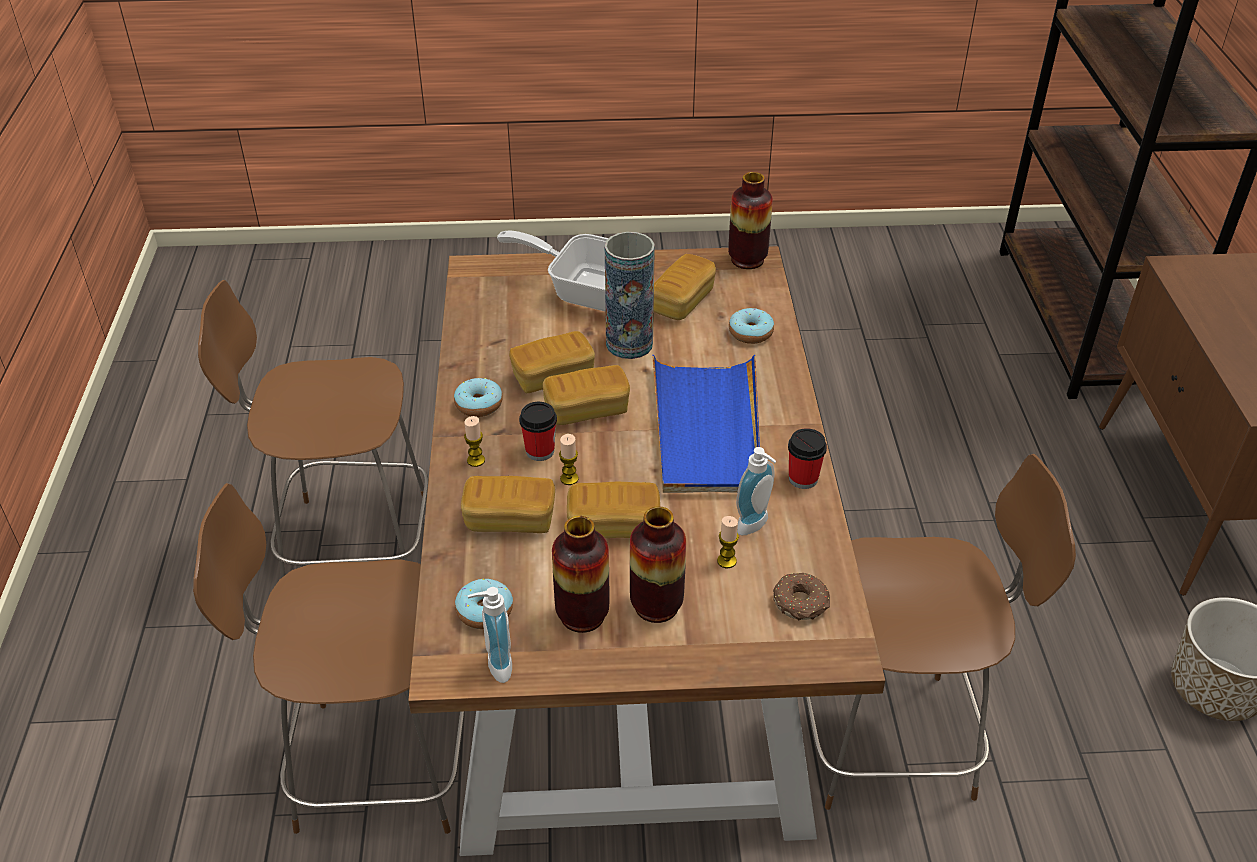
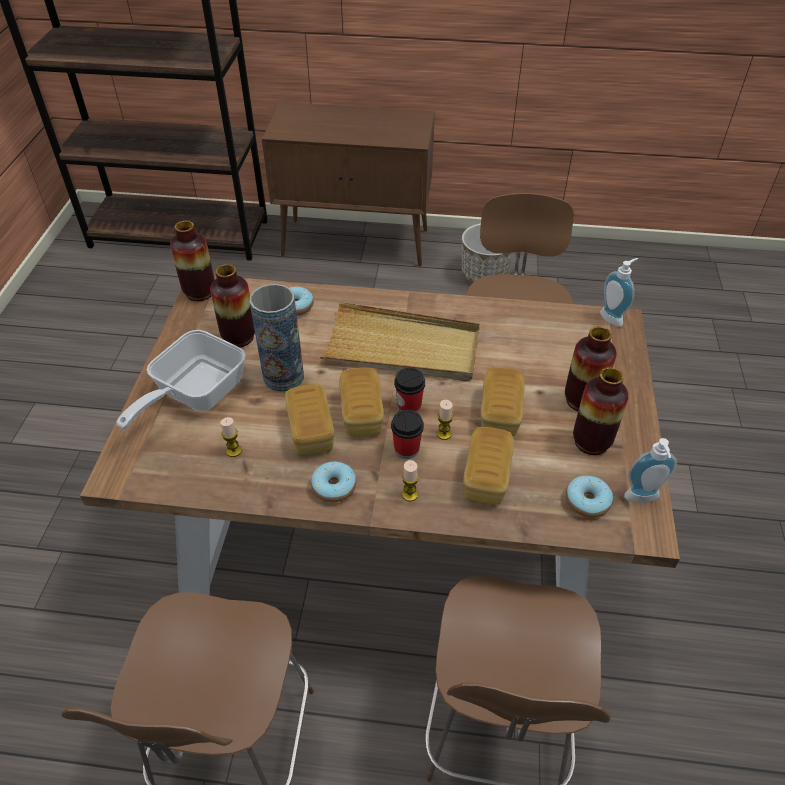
camera: 80 degrees left, 5 degrees up
blue tray [652,355,760,493] -> beige tray [320,302,480,382]
bread [654,254,716,320] -> vase [210,264,255,347]
candle [717,516,739,568] -> candle moved to [220,417,242,457]
soap dispenser [736,447,776,535] -> soap dispenser moved to [600,258,638,327]
donut [773,573,830,620] -> none
cup [788,428,827,489] -> cup moved to [394,368,425,413]

